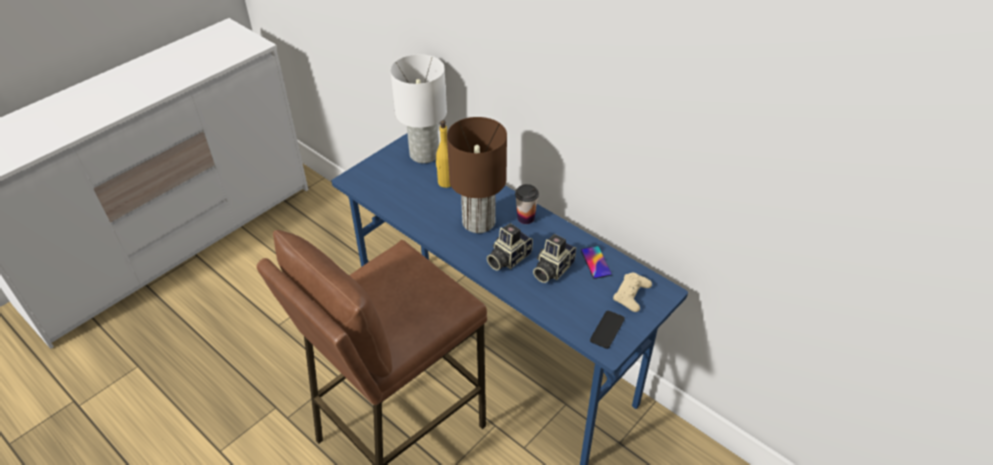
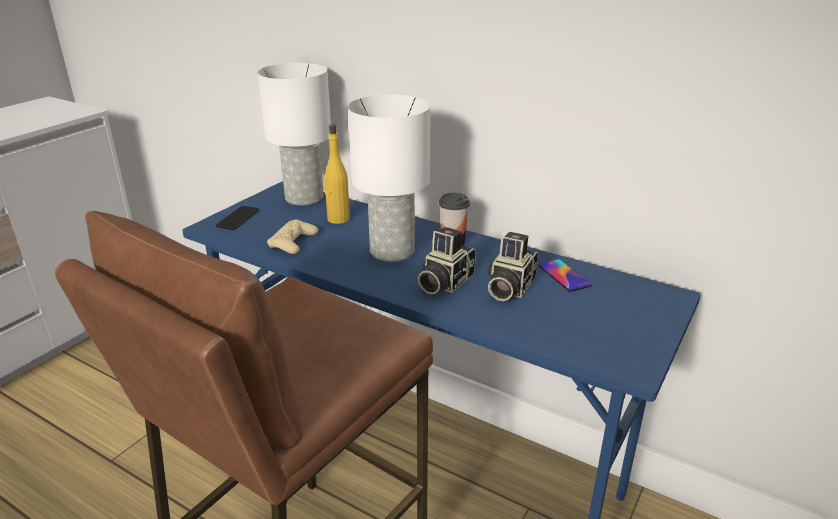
camera: 10 degrees left, 15 degrees down
brown table lamp [447,117,507,233] -> white table lamp [348,94,430,262]
phone [590,311,625,349] -> phone moved to [216,206,259,230]
beige game controller [613,273,652,312] -> beige game controller moved to [267,220,318,254]

